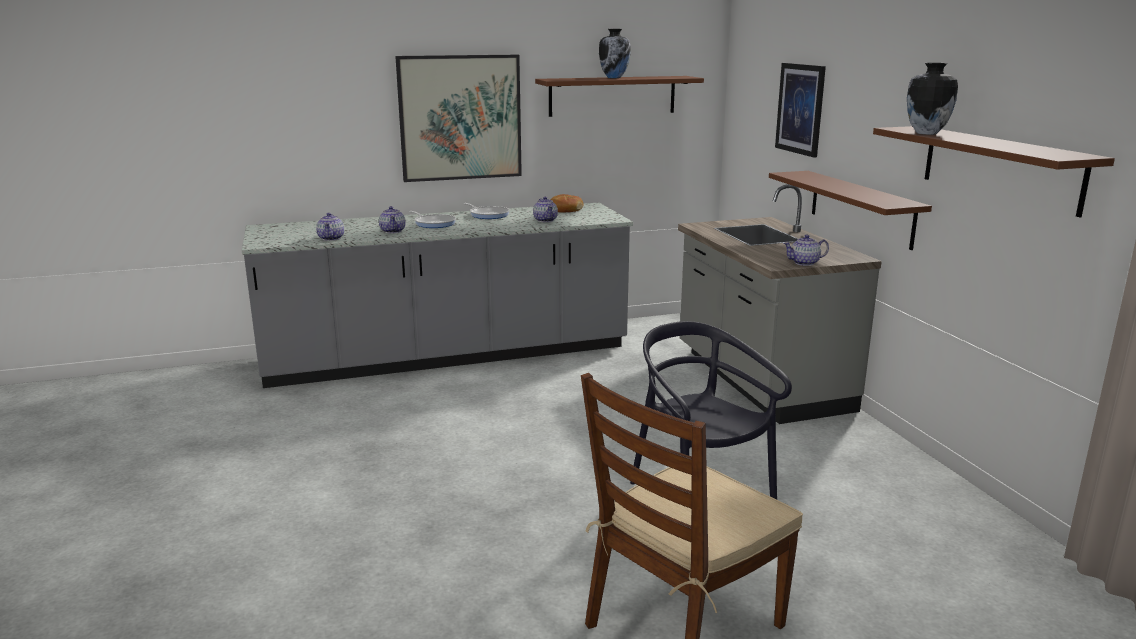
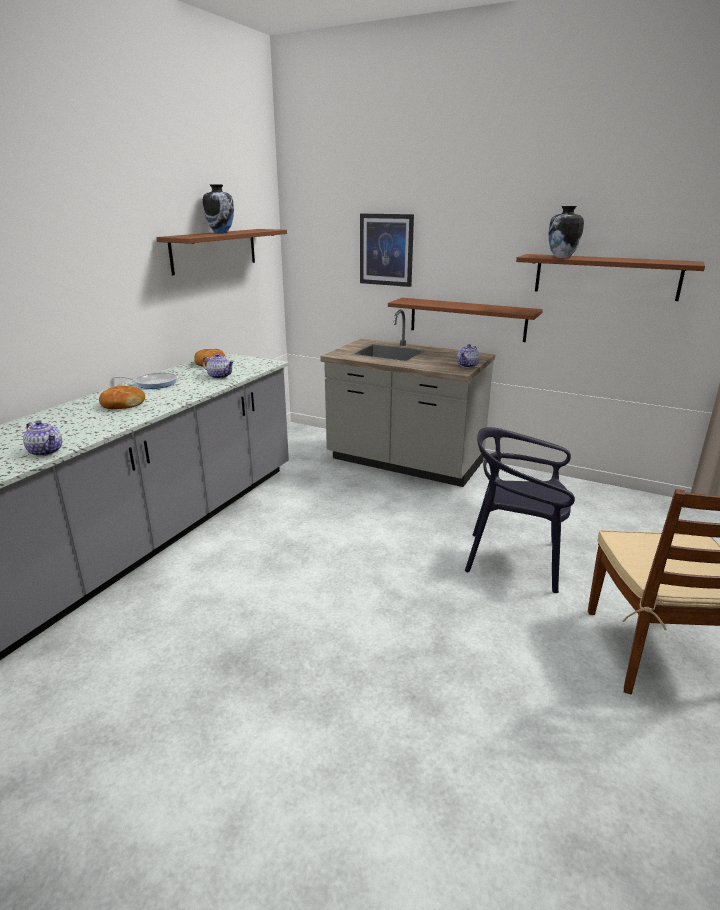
camera: 45 degrees left, 5 degrees up
teapot [379,206,406,233] -> none
picture [395,55,522,182] -> none
frying pan [409,211,456,228] -> bread [99,386,145,409]

